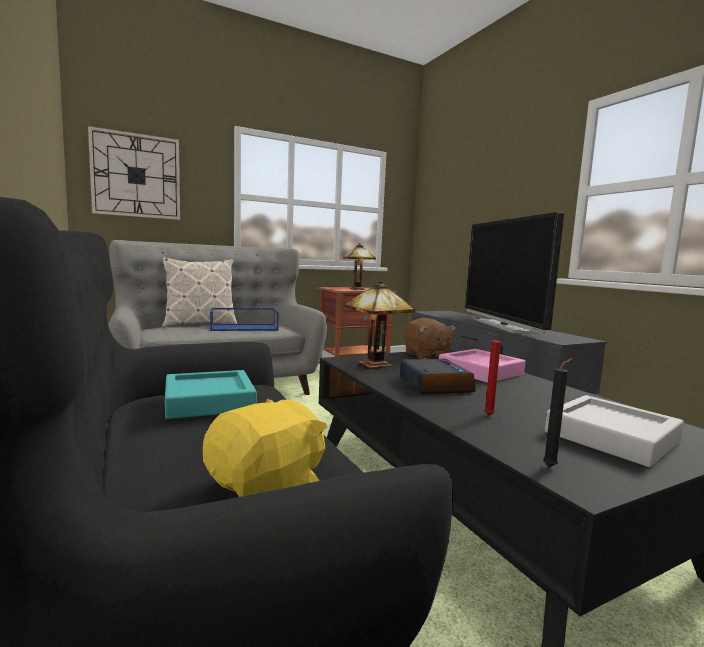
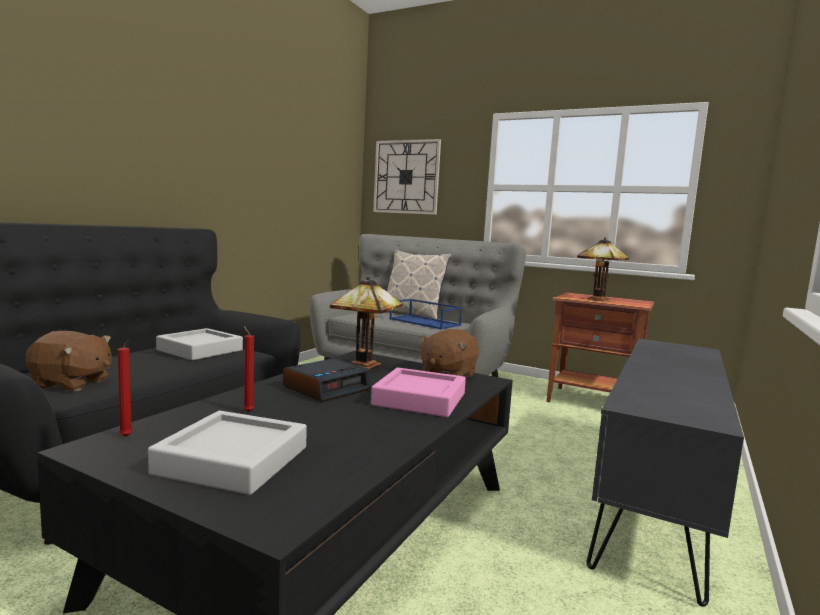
camera: 55 degrees right, 0 degrees up
turquoise tray [165,370,257,419] -> grey tray [156,328,243,360]
yellow plush toy [203,398,327,497] -> brown plush toy [25,331,112,391]
television [465,212,564,334] -> none
black candle [543,358,572,467] -> red candle [118,340,133,437]

